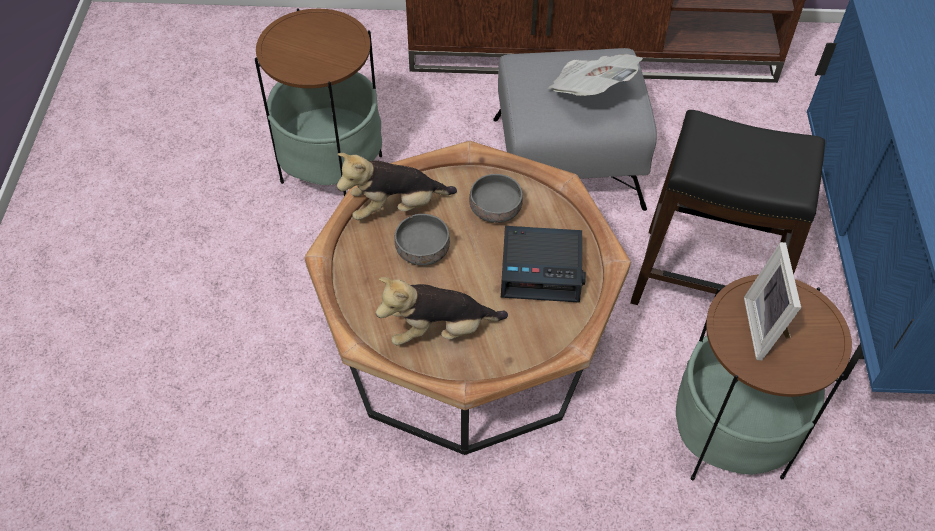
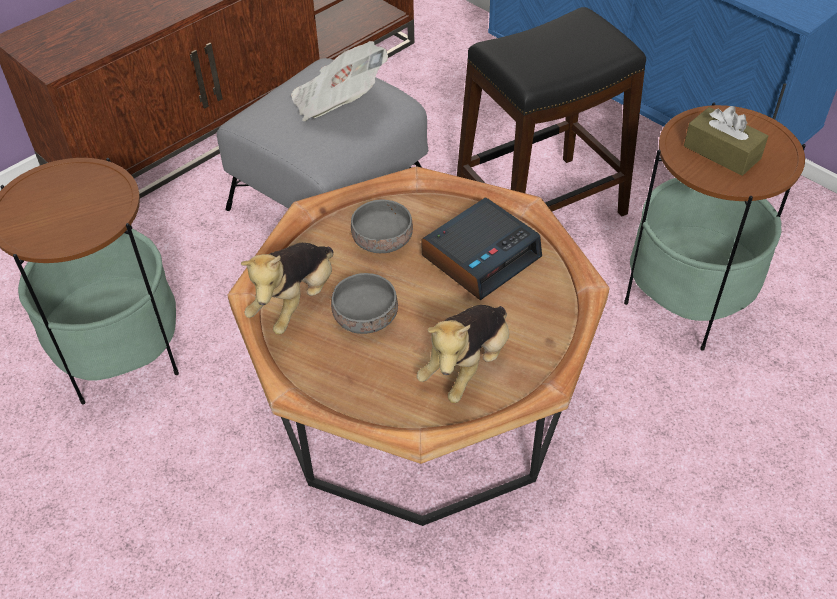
camera: 45 degrees left, 5 degrees down
picture frame [744,242,801,361] -> brown tissue box [684,106,768,176]

